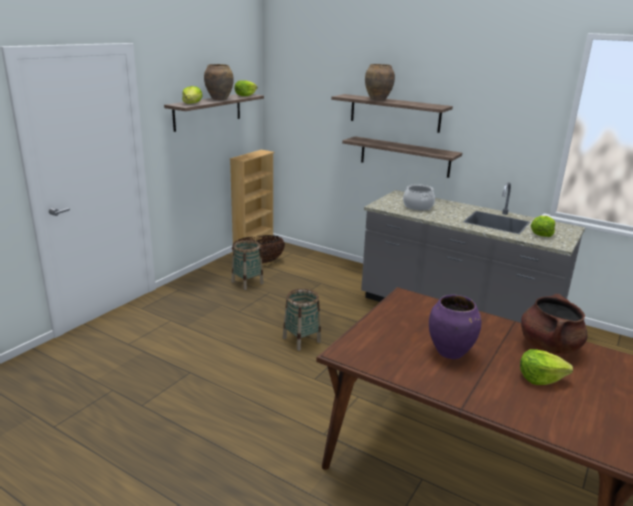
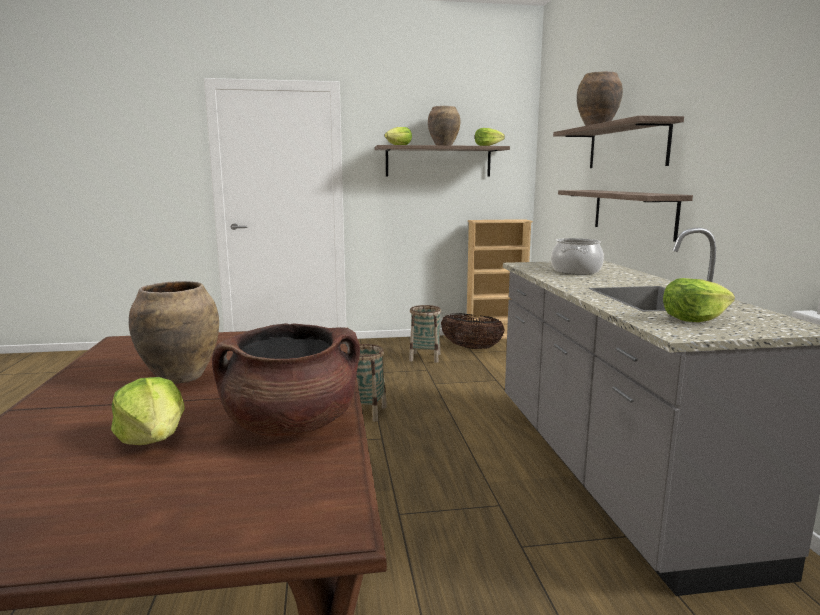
camera: 50 degrees right, 10 degrees down
purple vase [429,295,481,359] -> brown vase [129,281,219,384]

